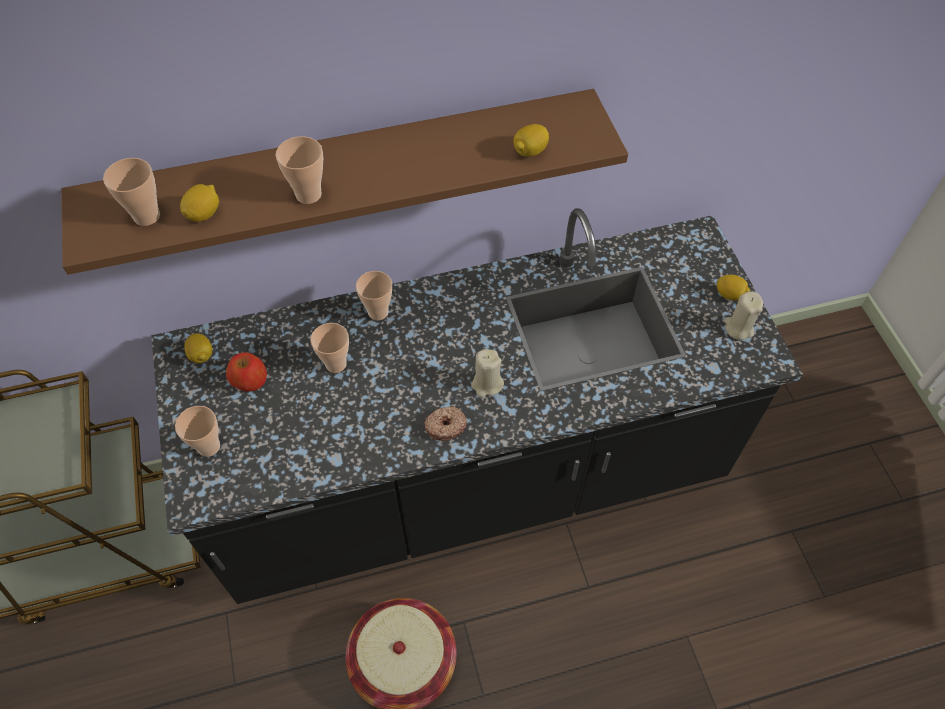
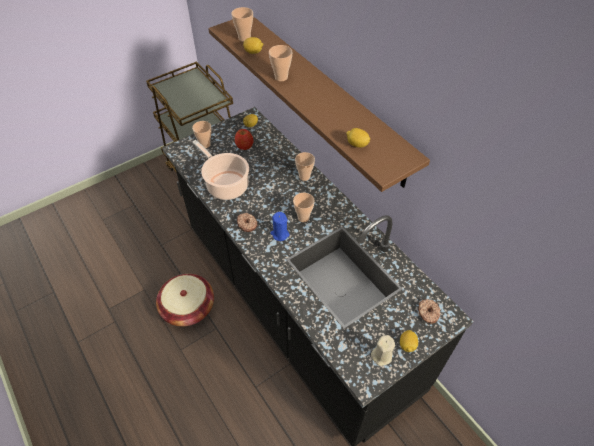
camera: 70 degrees right, 5 degrees down
cup [311,323,349,373] -> cup moved to [293,193,315,222]
beige candle [471,349,504,398] -> blue candle [270,212,290,241]
none -> cooking pot [192,140,249,200]
none -> donut [418,299,440,324]

